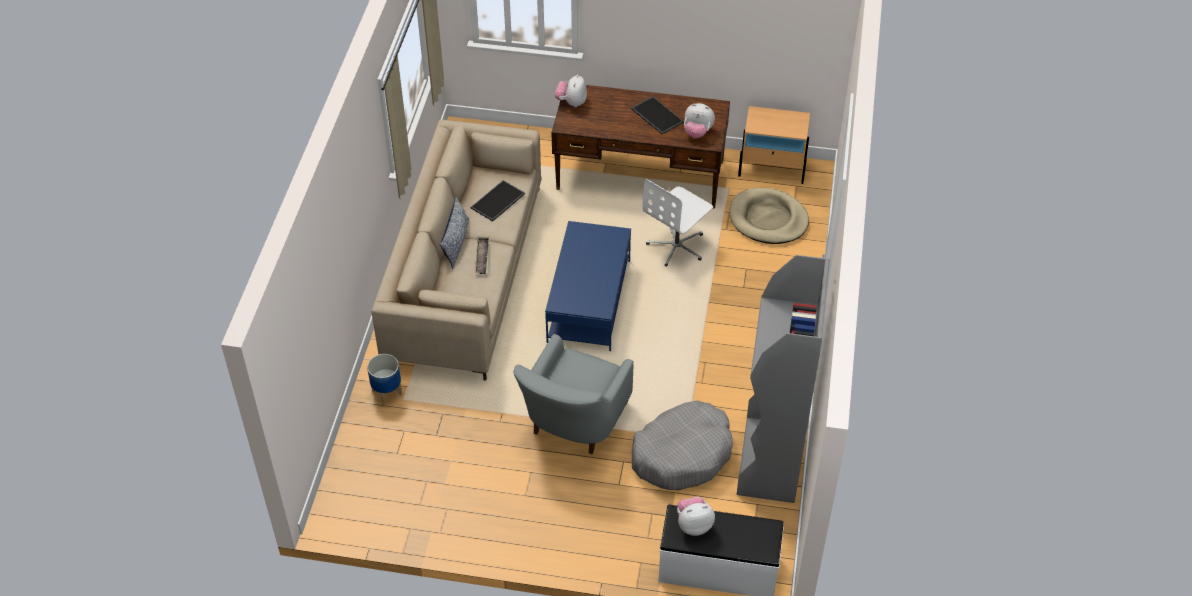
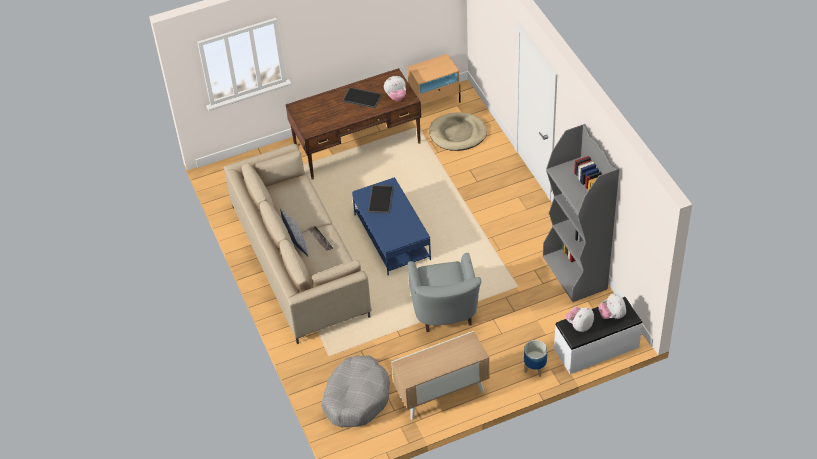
camera: 30 degrees left, 0 degrees up
planter [367,354,402,405] -> planter moved to [524,340,548,377]
tray [471,180,525,221] -> tray moved to [368,185,394,213]
plush toy [555,74,587,107] -> plush toy moved to [598,293,626,319]
grey dog bed [632,400,733,490] -> grey dog bed moved to [321,355,390,427]
white office chair [642,179,713,266] -> none
none -> cabinet [391,331,489,420]

